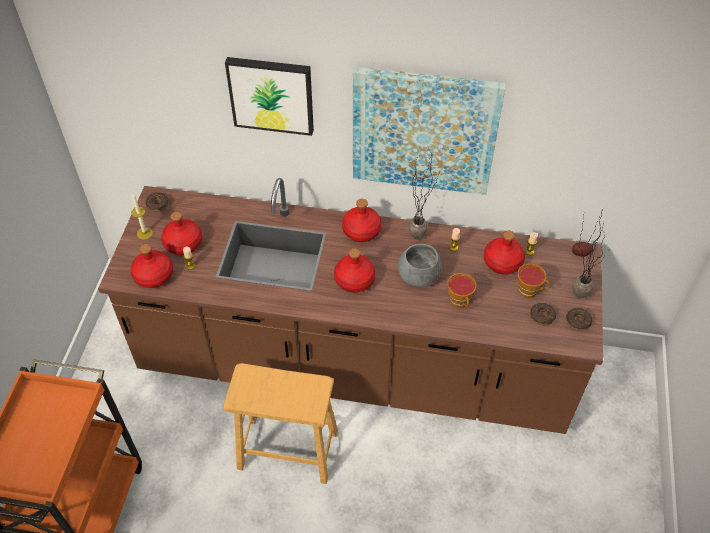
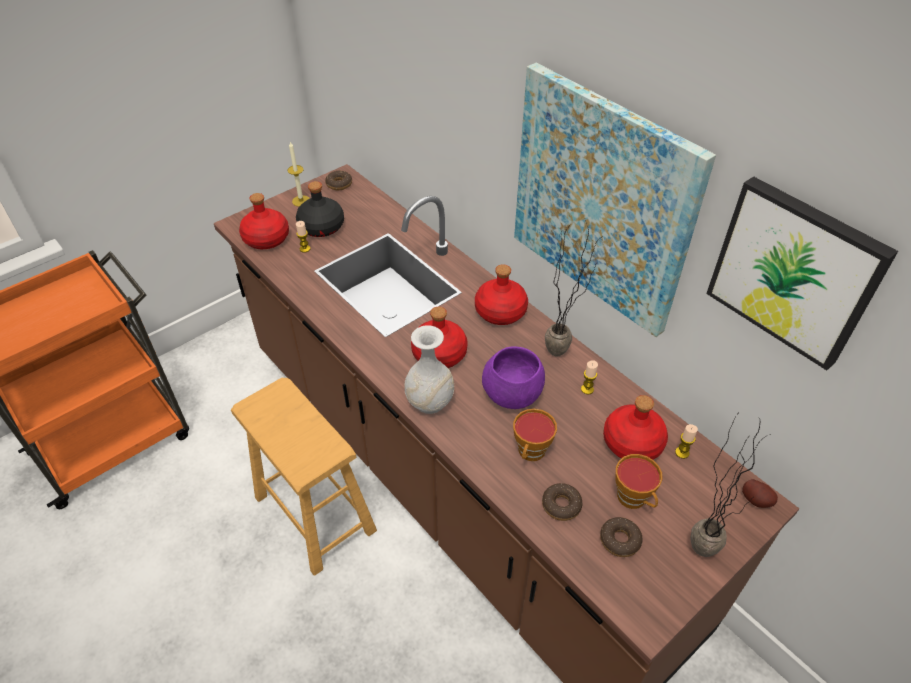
camera: 40 degrees right, 5 degrees down
red bottle [161,212,202,255] -> black bottle [296,181,344,237]
picture [225,57,314,136] -> picture moved to [706,176,898,370]
grey bowl [398,244,442,287] -> purple bowl [482,346,545,409]
donut [566,308,592,331] -> donut moved to [542,483,583,521]
none -> white vase [405,325,454,414]

